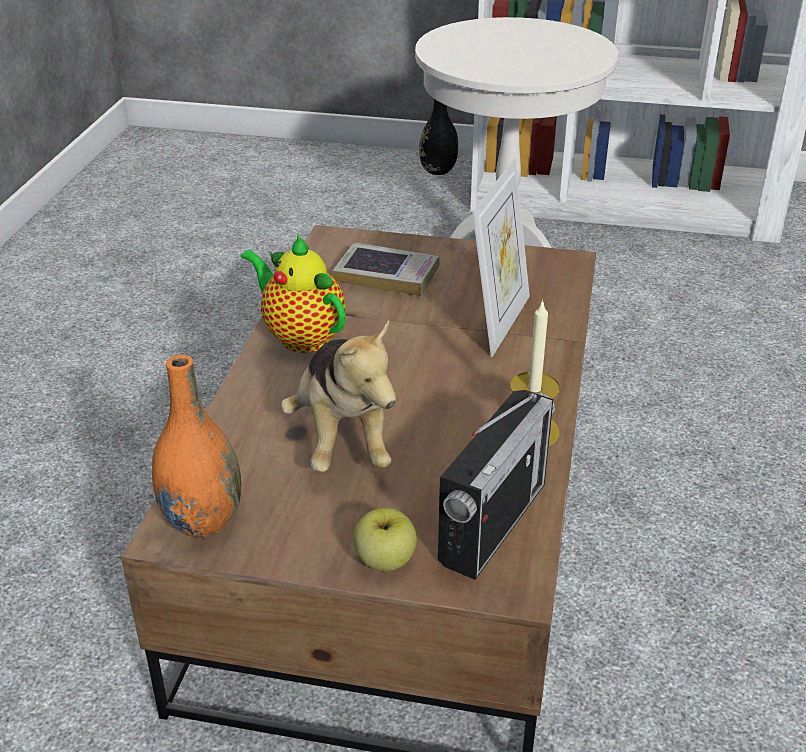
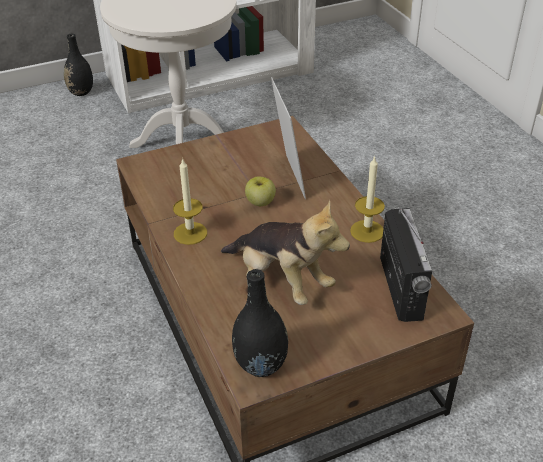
camera: 35 degrees left, 5 degrees up
orange vase [152,355,241,537] -> black vase [232,269,288,377]
teapot [241,234,346,353] -> candle [173,158,207,245]
book [332,242,440,296] -> none
apple [354,508,417,571] -> apple moved to [245,177,276,206]

